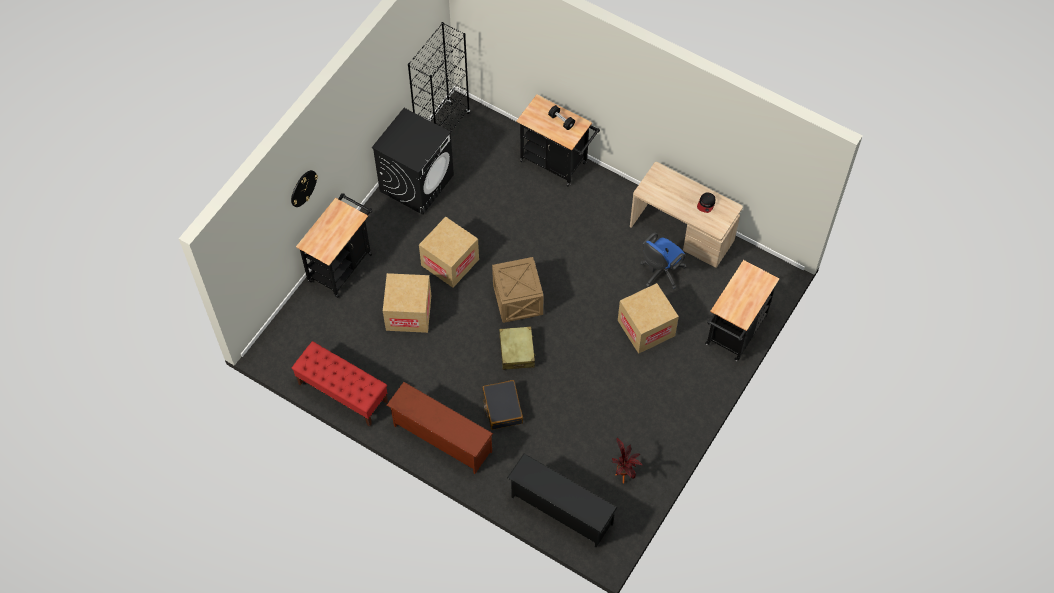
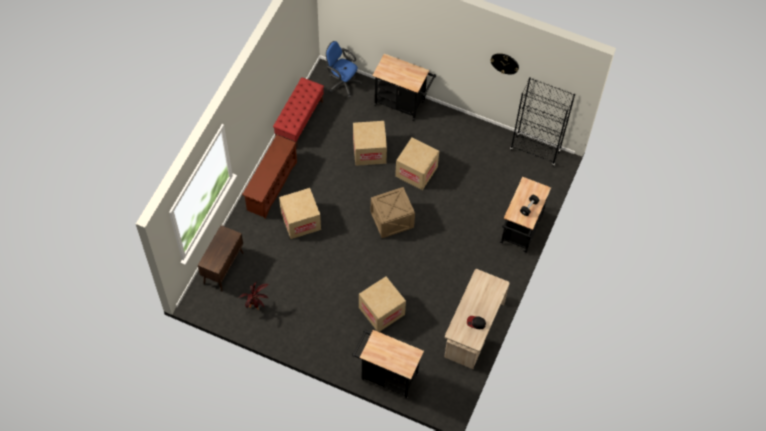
camera: 80 degrees right, 0 degrees up
wall clock [291,170,318,207] -> wall clock moved to [491,53,519,75]
black washing machine [372,108,454,215] -> none
black suitcase [482,380,523,430] -> cardboard box [279,188,321,239]
beige suitcase [499,326,536,370] -> none
black shoe rack [507,453,618,547] -> brown cabinet [198,225,244,291]
blue office chair [640,232,686,289] -> blue office chair moved to [326,41,362,98]

